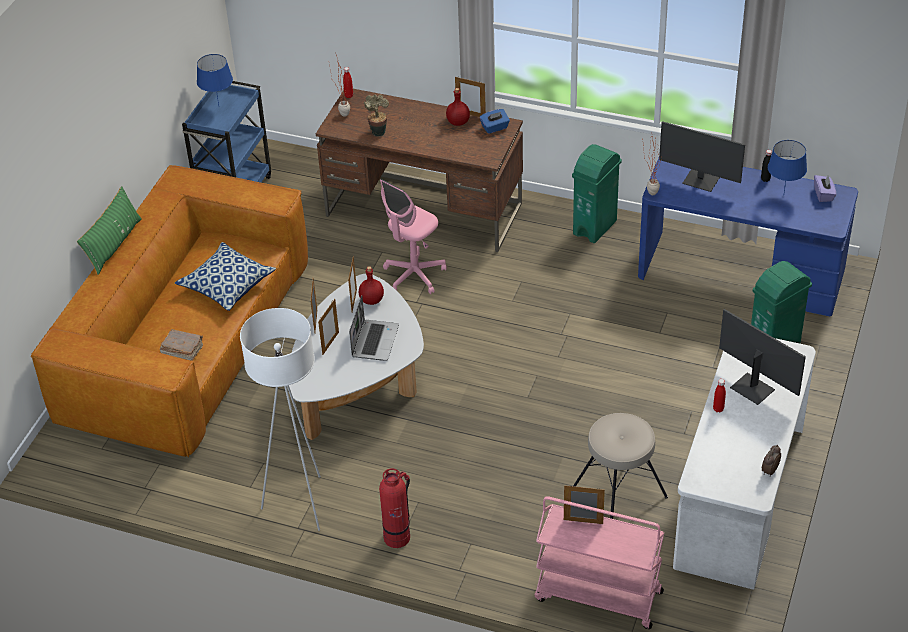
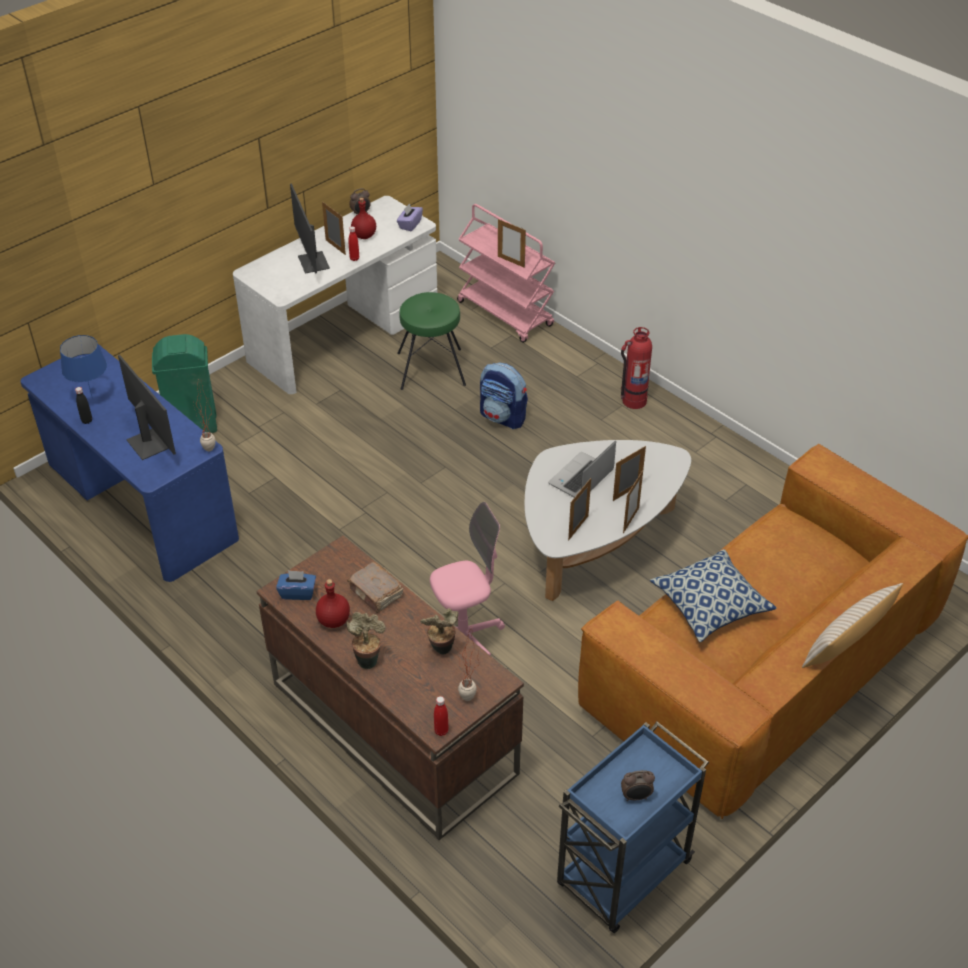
camera: 155 degrees left, 0 degrees up
green pillow [77,186,142,275] -> beige pillow [802,583,903,668]
brown book [160,329,203,361] -> brown book moved to [347,562,403,613]
blue table lamp [197,54,233,105] -> alarm clock [621,770,655,801]
white floor lamp [240,308,321,531] -> none
red bottle [359,266,384,305] -> red bottle moved to [351,198,376,239]
picture frame [455,76,486,117] -> picture frame moved to [322,202,346,255]
green trash can [572,144,622,243] -> none
beige stool [573,413,668,519] -> green stool [397,292,466,390]
purple tissue box [814,174,836,202] -> purple tissue box moved to [397,203,423,231]
none -> potted plant [347,612,386,669]
none -> backpack [480,363,528,429]

